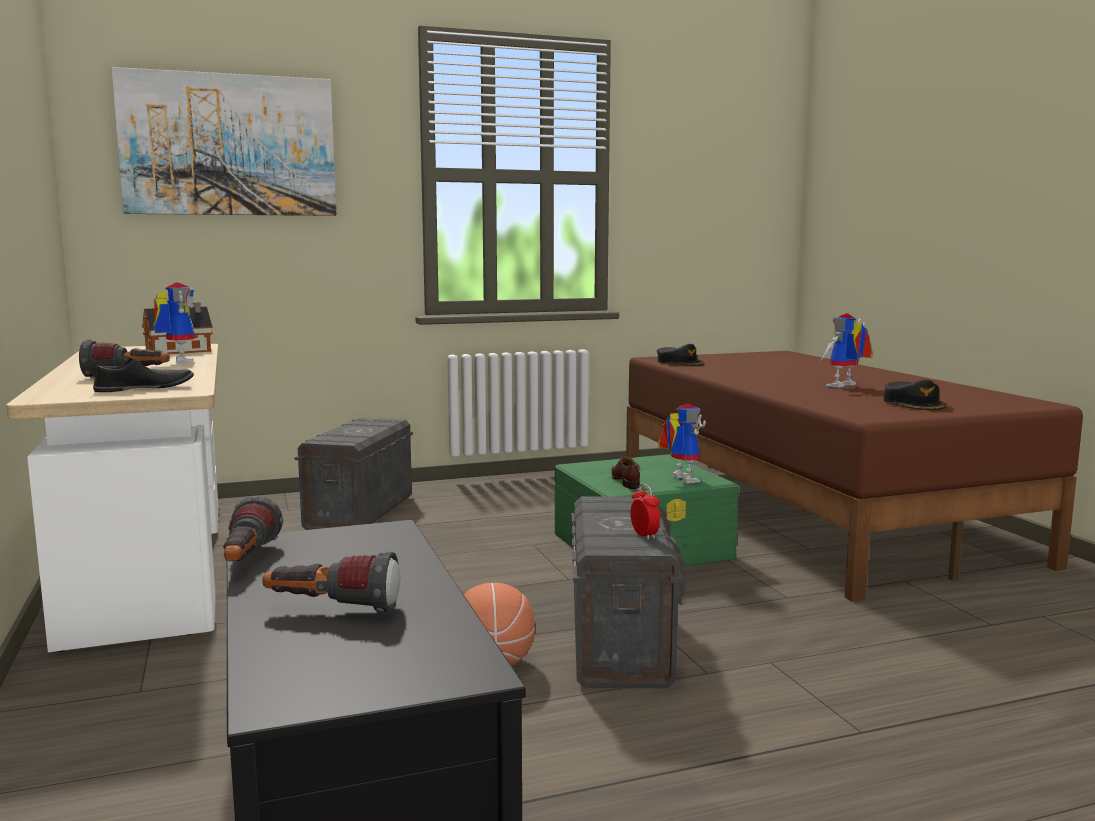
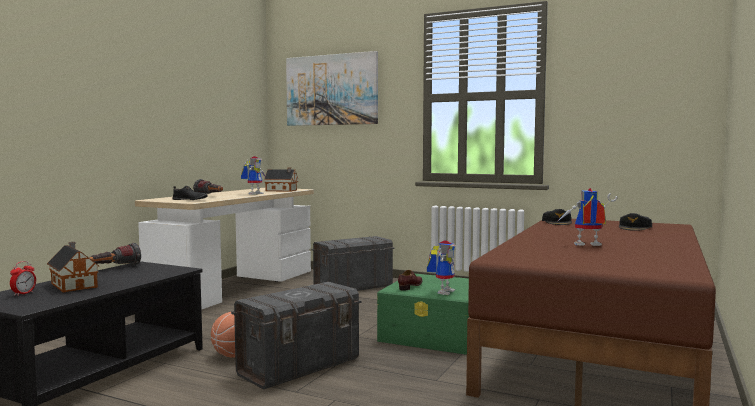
camera: 45 degrees right, 5 degrees down
flashlight [262,551,400,613] -> toy house [47,242,100,292]
alarm clock [630,484,660,540] -> alarm clock moved to [10,261,36,296]
black cap [884,380,946,410] -> black cap moved to [619,213,652,231]

